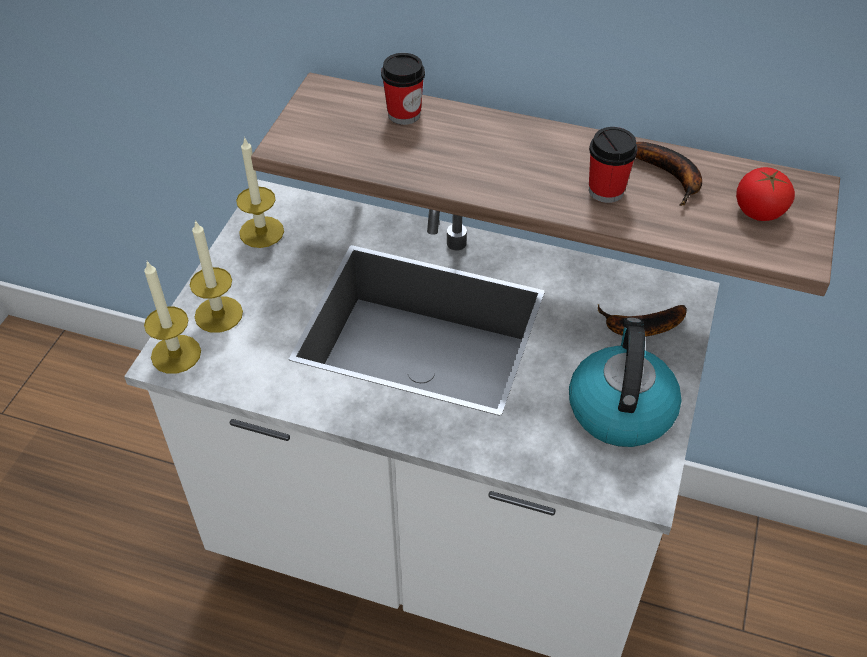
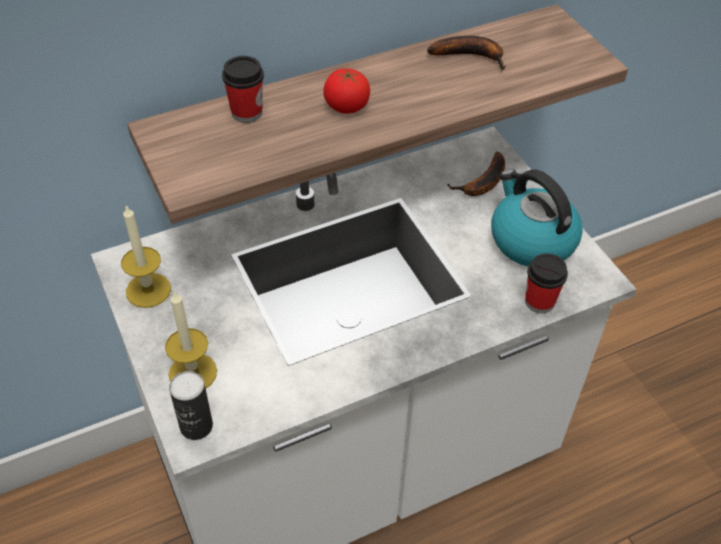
camera: 45 degrees left, 0 degrees up
candle [144,260,201,374] -> can [169,371,213,440]
cup [589,127,638,203] -> cup moved to [525,253,568,313]
tomato [736,167,795,221] -> tomato moved to [323,68,370,114]

